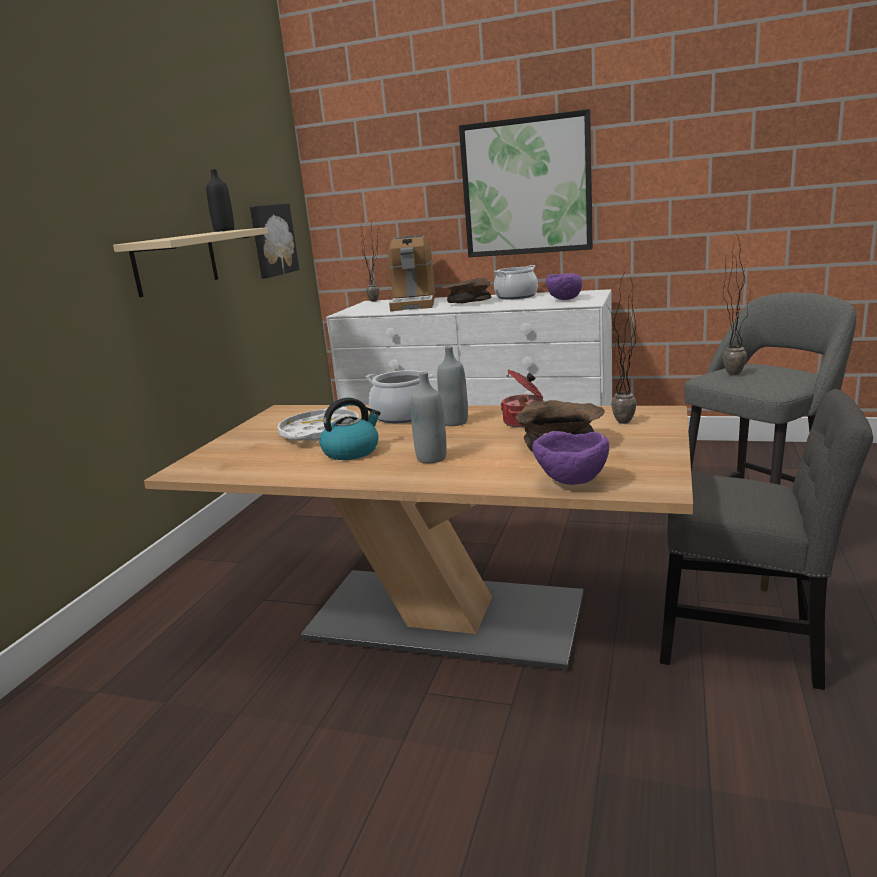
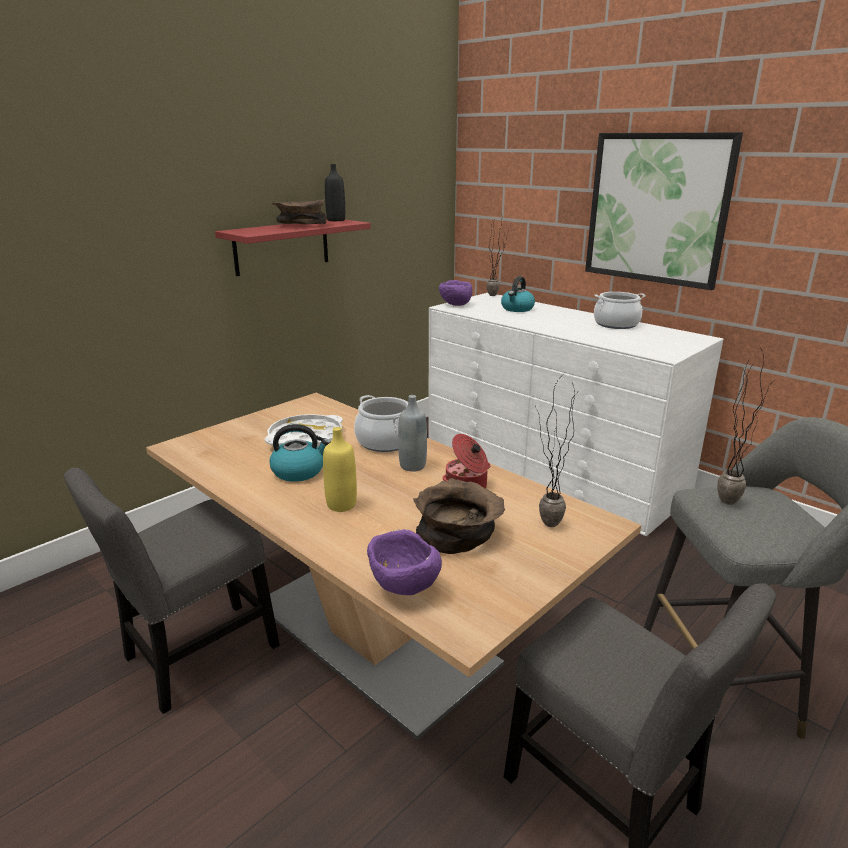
camera: 25 degrees right, 5 degrees up
beige shelf [113,227,268,297] -> red shelf [215,220,371,276]
picture [250,203,299,279] -> none
coffee machine [389,235,436,311] -> kettle [501,276,535,312]
grey bottle [411,372,447,463] -> yellow bottle [323,427,357,512]
brown bowl [441,278,492,303] -> brown bowl moved to [272,199,327,224]
purple bowl [546,273,582,300] -> purple bowl moved to [439,280,473,306]
none -> grey chair [64,468,280,714]

